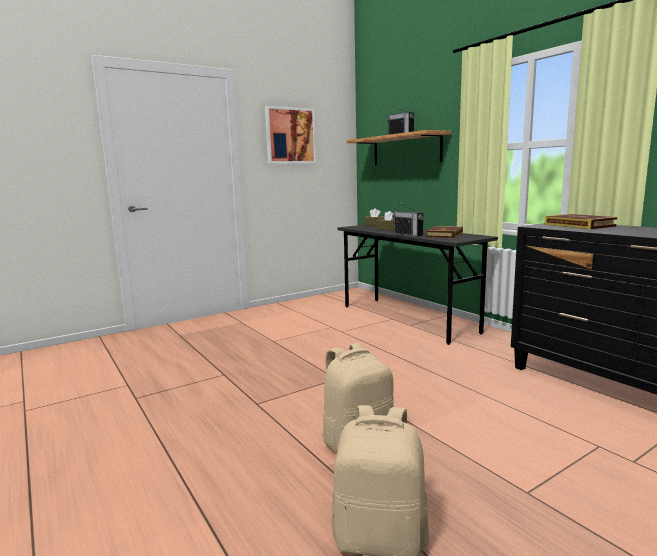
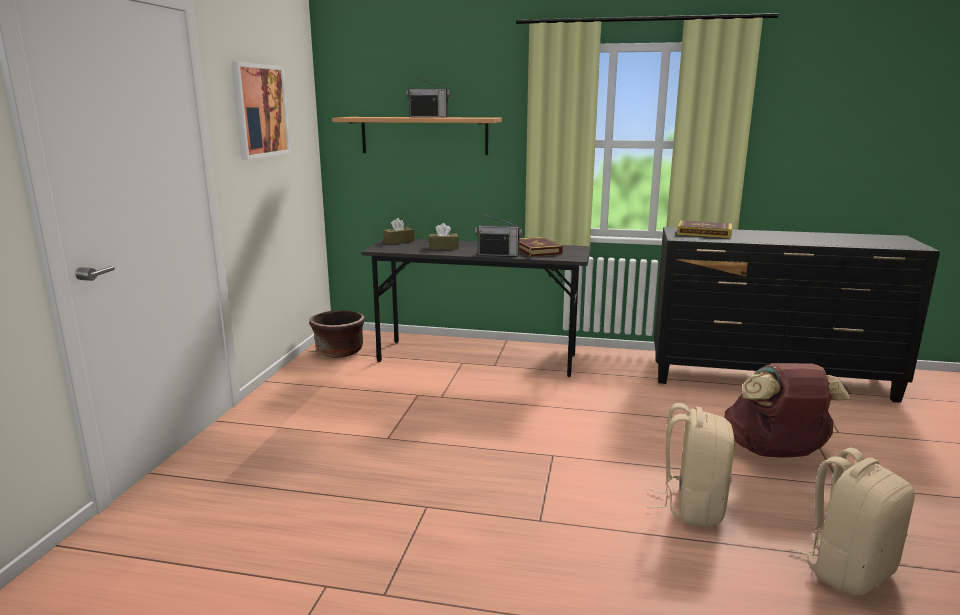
camera: 45 degrees left, 5 degrees up
none -> brown planter [309,310,365,358]
none -> brown backpack [724,363,851,458]

